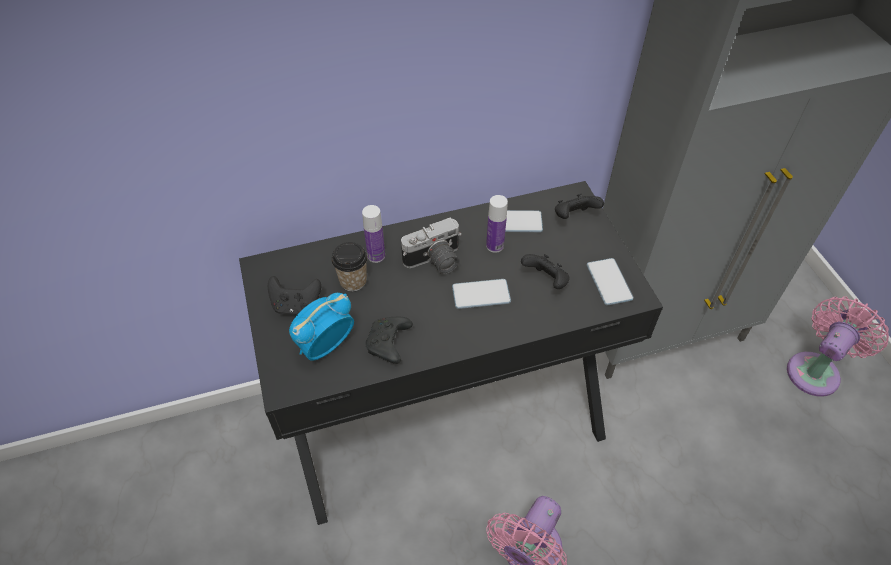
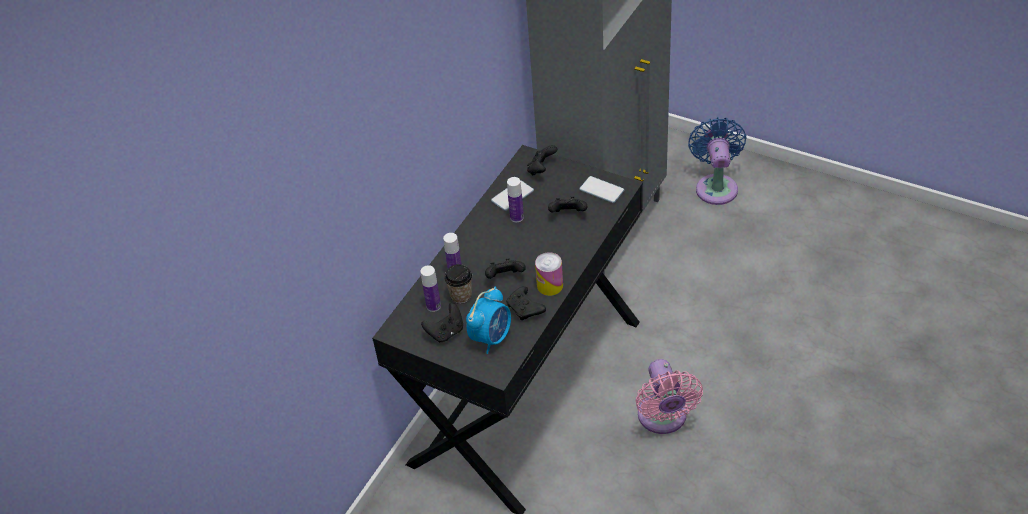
camera: 40 degrees left, 5 degrees down
alarm clock [289,293,354,361] -> alarm clock turned 150 degrees counterclockwise [466,287,511,354]
camera [401,218,462,274] -> none
phone [452,279,511,309] -> none
pink fan [787,296,889,397] -> blue fan [688,117,747,205]
none -> bottle [421,265,441,312]
none -> black game controller [485,258,526,279]
none -> can [535,252,563,296]

